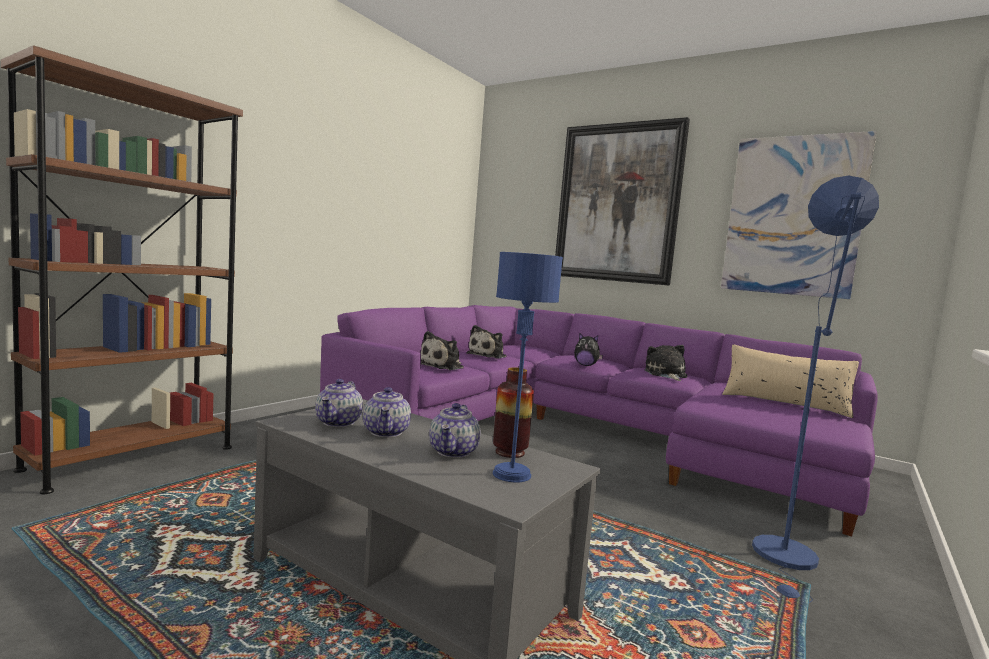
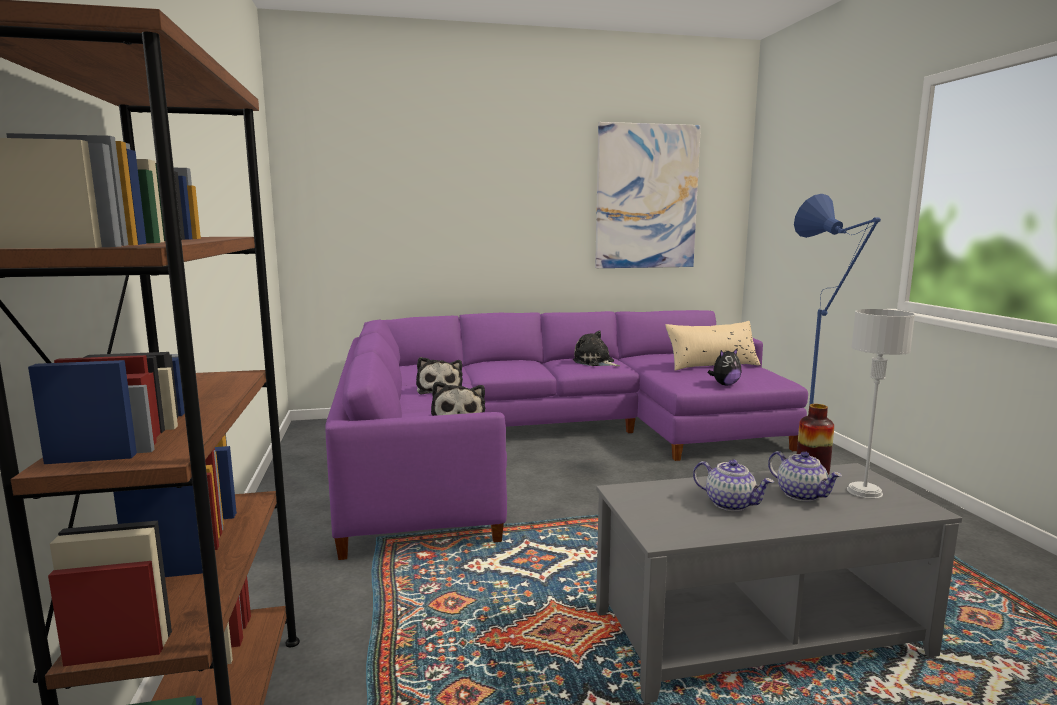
camera: 45 degrees left, 5 degrees up
teapot [315,379,363,427] -> none
blue table lamp [493,252,563,482] -> grey table lamp [847,309,915,499]
picture [555,117,690,286] -> none
plush toy [574,333,603,366] -> plush toy moved to [708,348,742,385]

